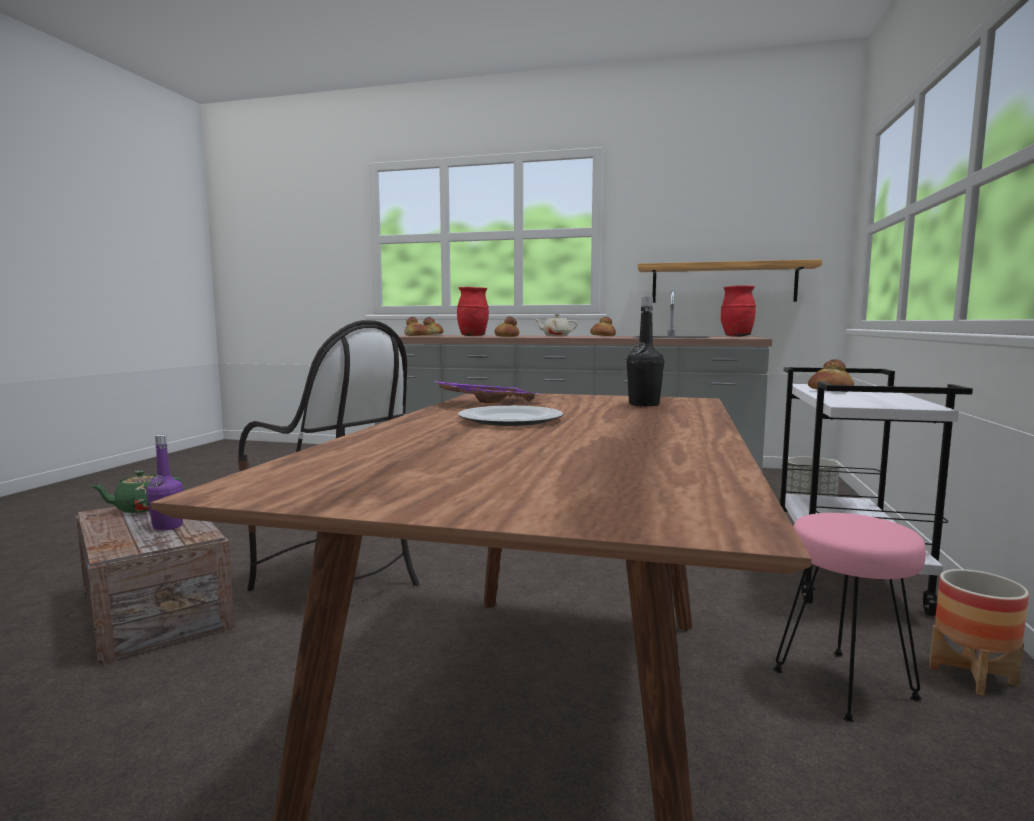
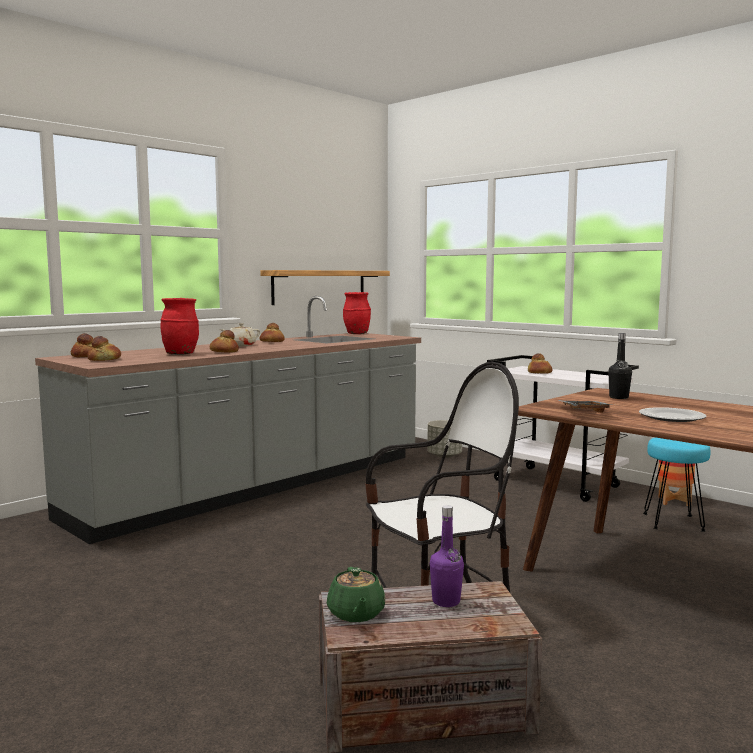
camera: 60 degrees left, 0 degrees up
purple tray [434,381,543,403] -> grey tray [559,400,610,413]
pink stool [773,513,926,722] -> turquoise stool [643,438,710,532]

